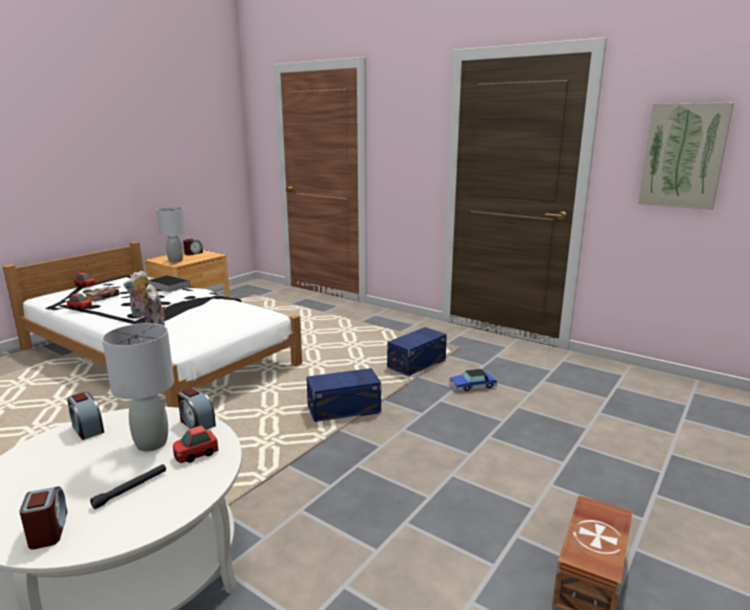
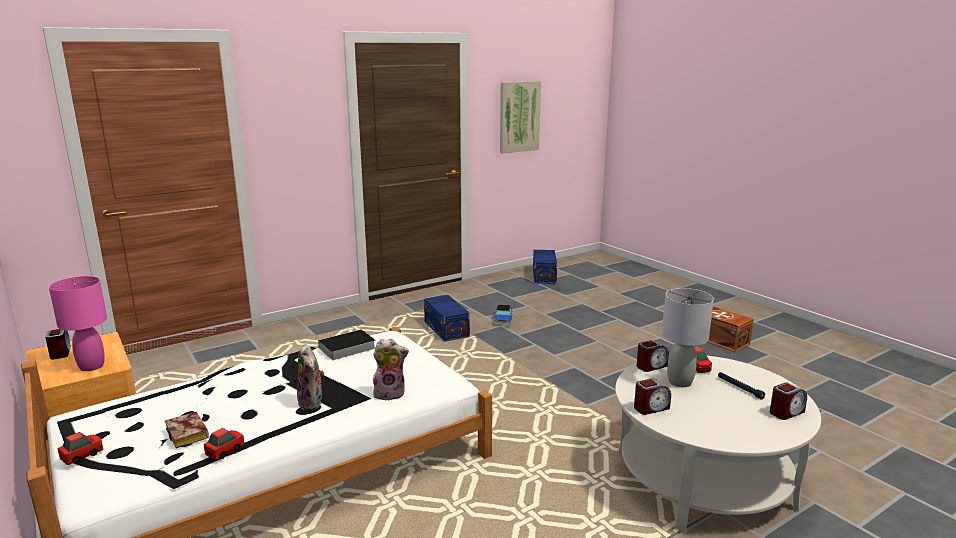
camera: 70 degrees left, 0 degrees up
alarm clock [19,486,67,549] -> alarm clock turned 150 degrees clockwise [770,383,807,420]
book [149,275,190,292] -> book moved to [312,329,375,360]
grey table lamp [156,207,186,263] -> pink table lamp [49,276,107,371]
blue storage box [307,368,381,422] -> blue storage box moved to [533,250,557,284]

